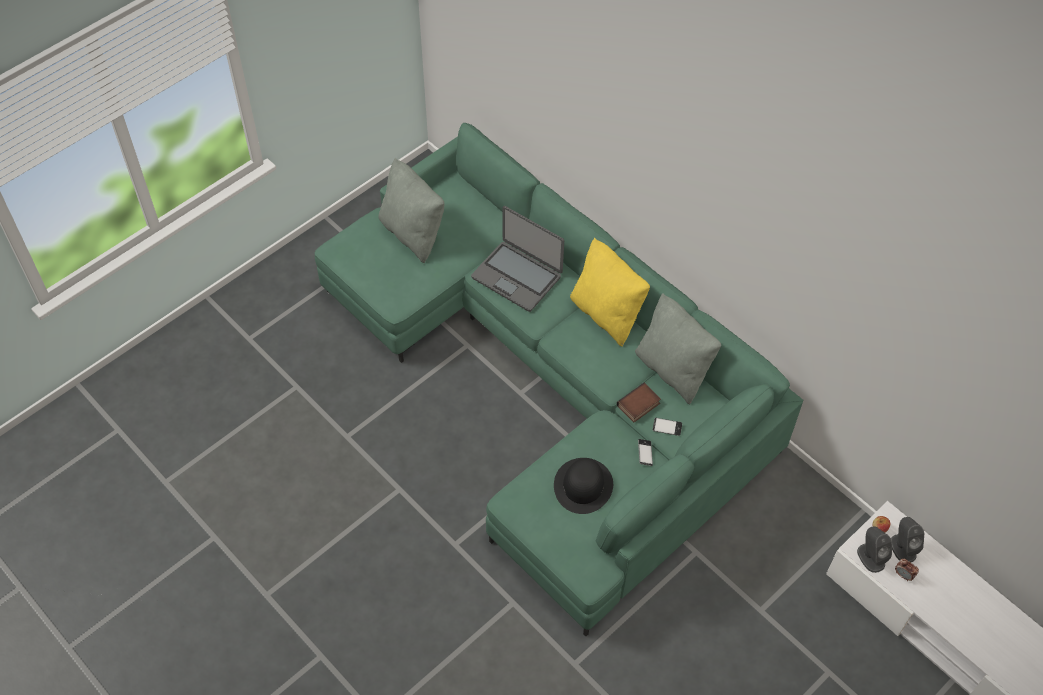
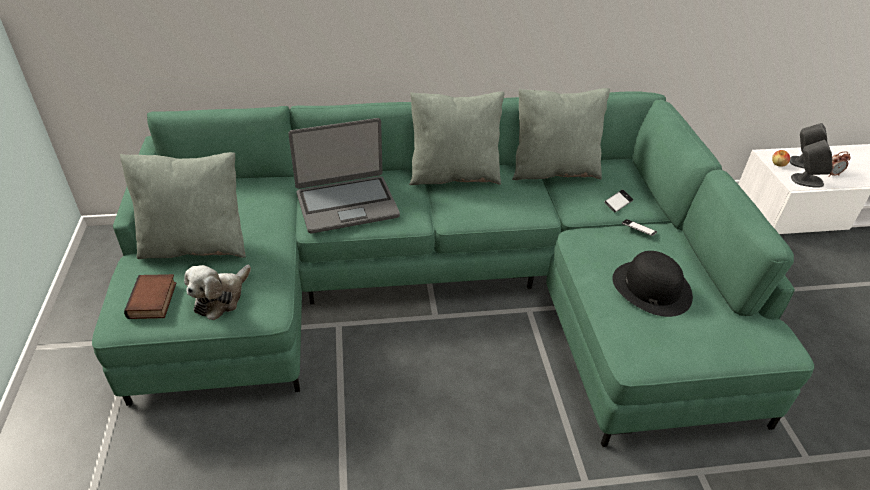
camera: 55 degrees left, 15 degrees down
yellow pillow [570,238,650,347] -> grey pillow [409,92,505,185]
book [617,383,661,422] -> book moved to [124,274,176,319]
none -> plush toy [184,265,251,320]

